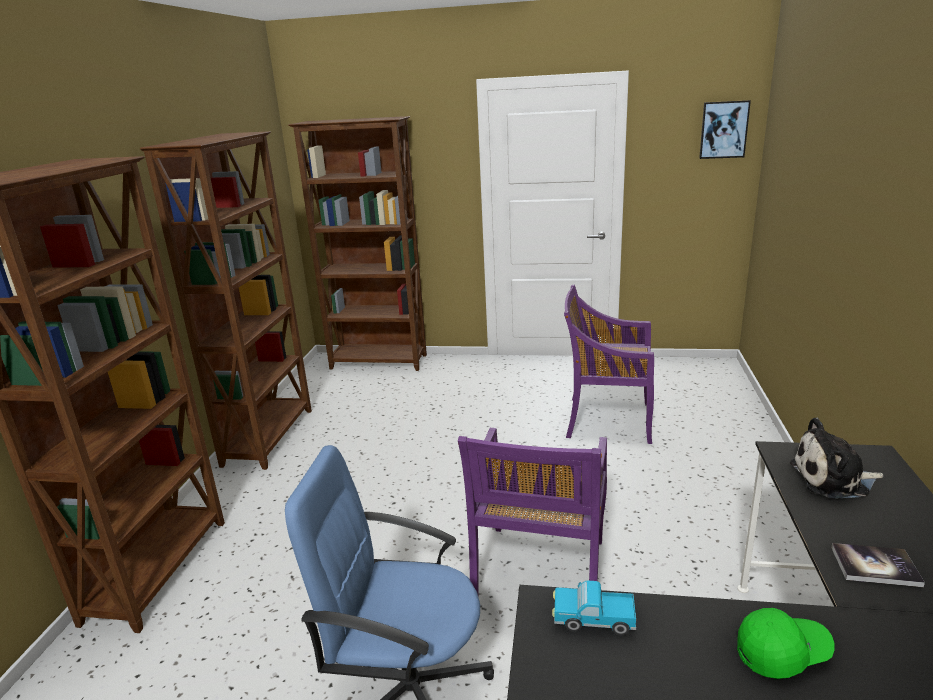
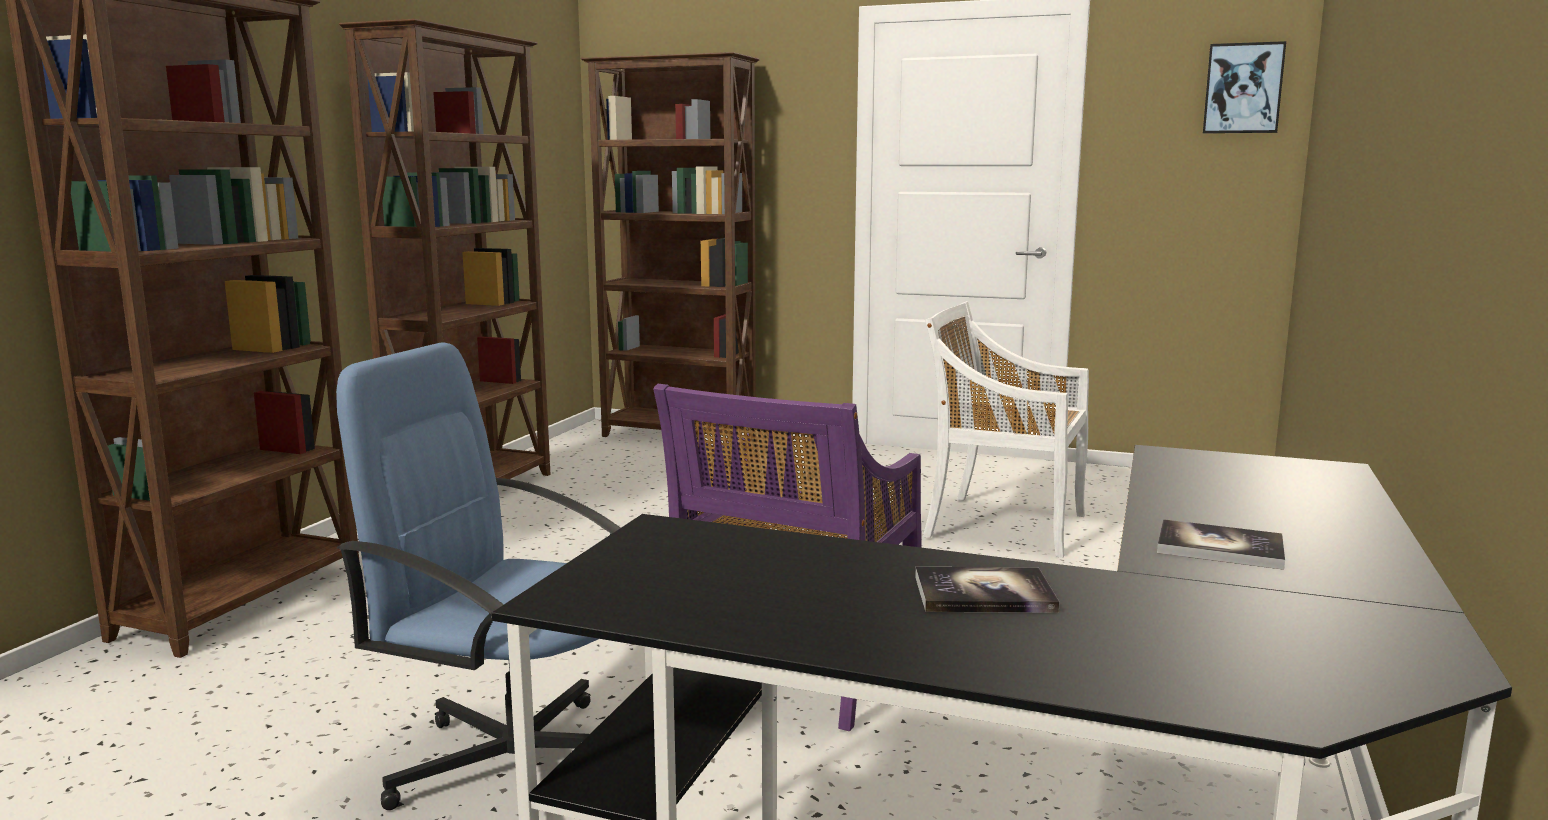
camera: 10 degrees right, 10 degrees down
toy truck [552,580,636,635] -> none
purple chair [564,284,654,444] -> white chair [923,301,1089,558]
green cap [737,608,834,679] -> book [915,567,1060,613]
plush toy [790,418,884,499] -> none

